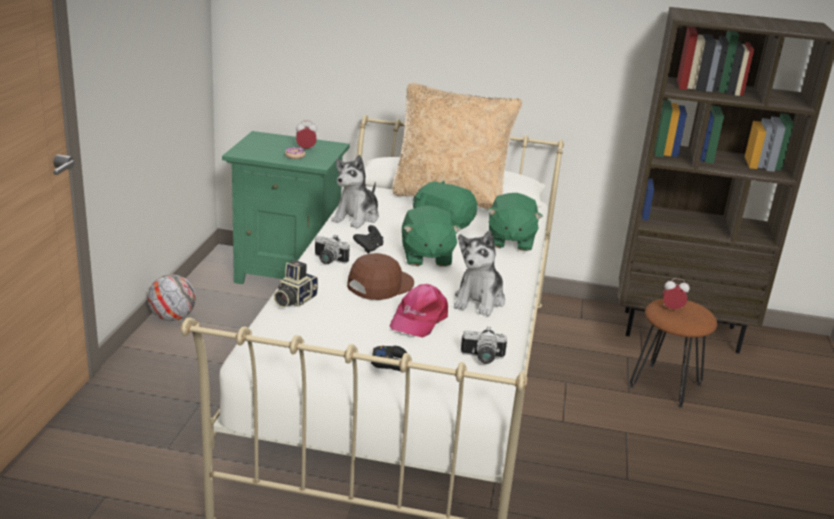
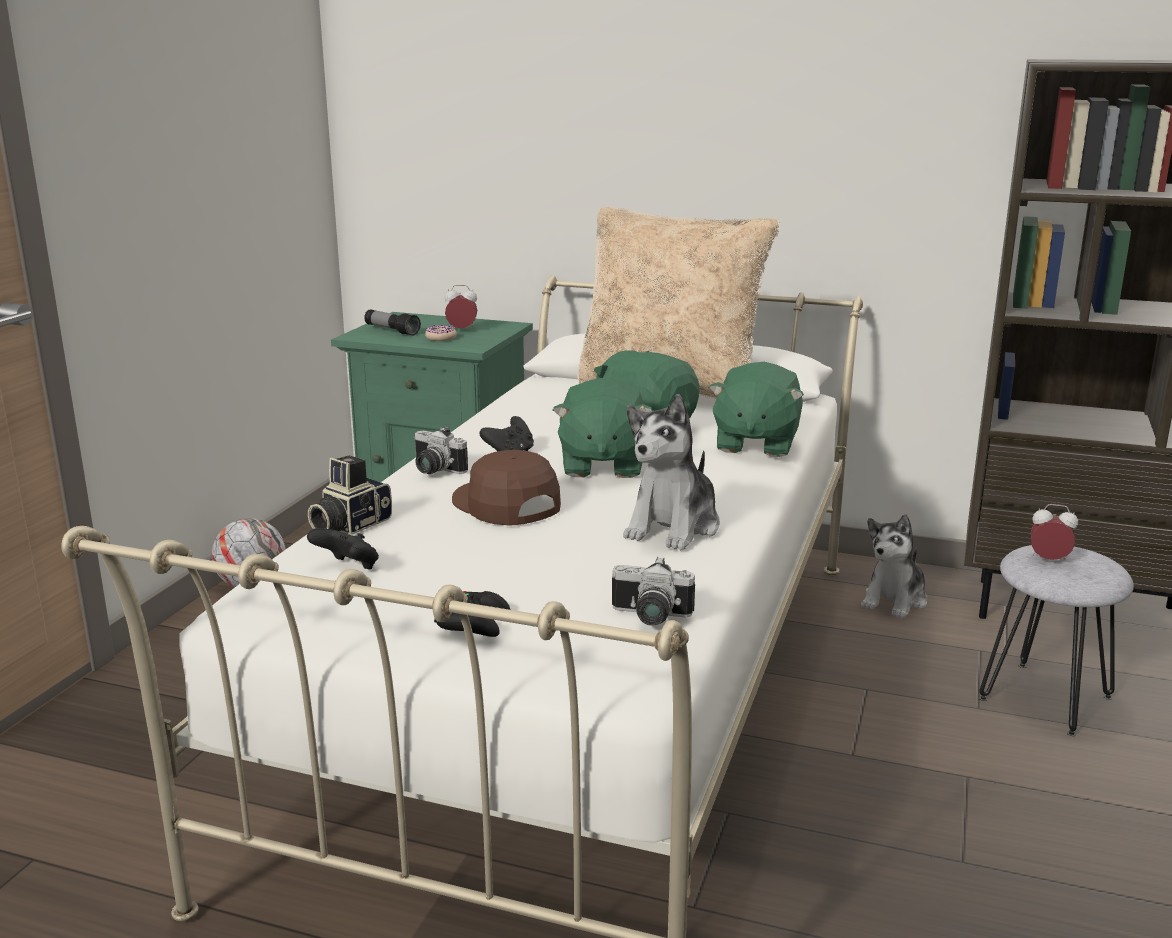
camera: 10 degrees right, 5 degrees down
plush toy [331,155,379,228] -> plush toy moved to [861,514,927,619]
brown cap [347,253,414,300] -> brown cap turned 90 degrees counterclockwise [452,450,561,526]
pink cap [390,284,448,338] -> none
brown stool [629,299,717,408] -> grey stool [979,545,1134,736]
none -> black game controller [307,528,379,570]
none -> flashlight [364,309,421,336]

